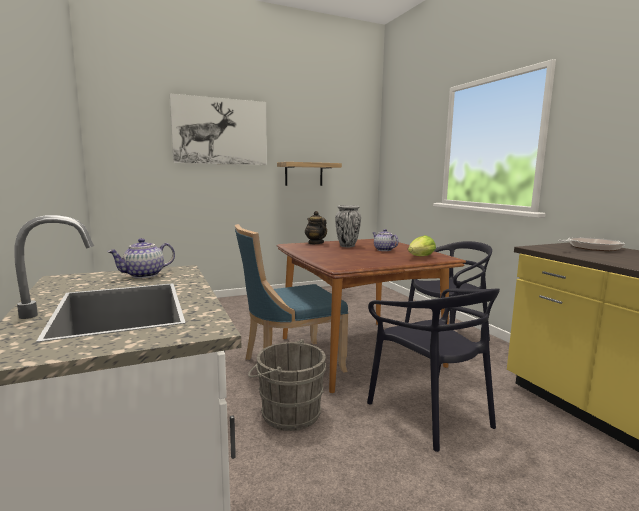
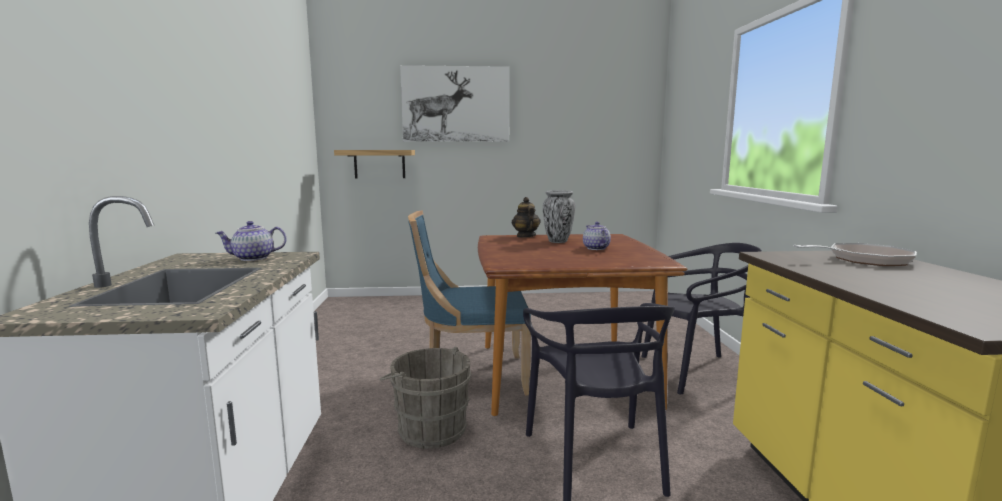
camera: 20 degrees right, 0 degrees up
shelf [277,162,342,186] -> shelf moved to [334,150,415,178]
lettuce [408,235,436,256] -> none

